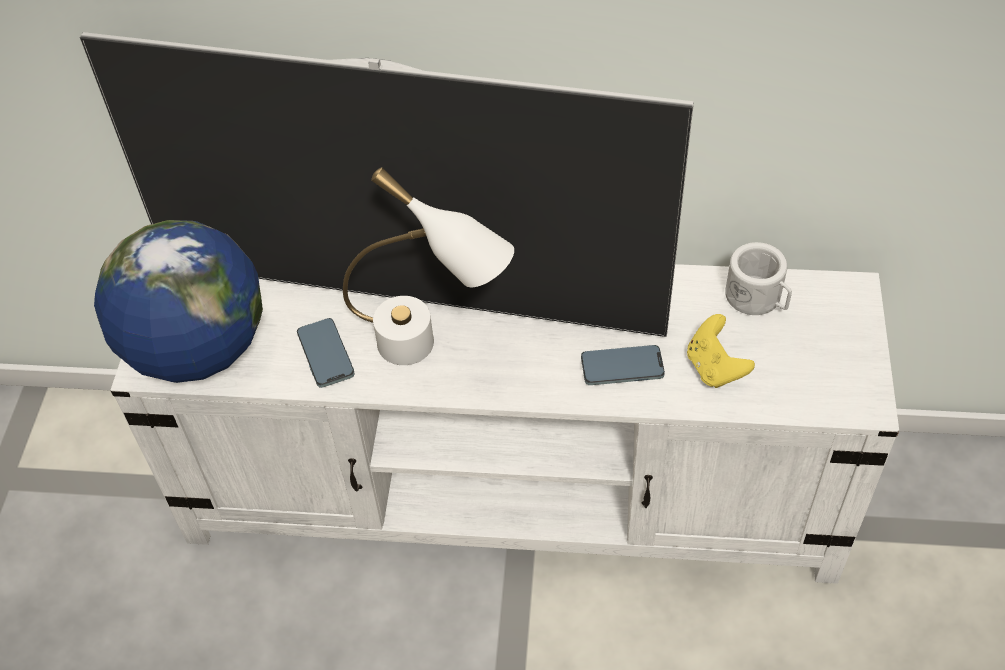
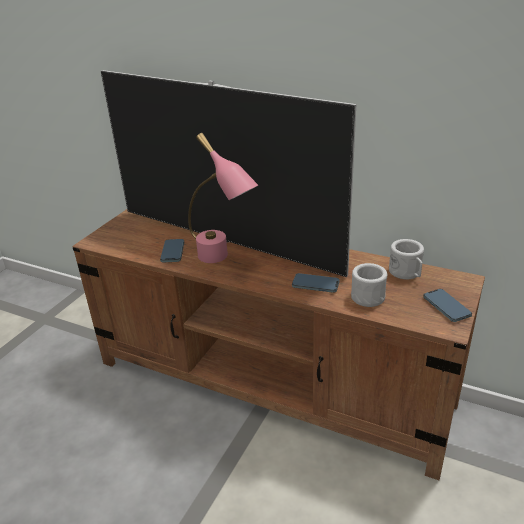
camera: 20 degrees right, 20 degrees down
globe [94,220,263,383] -> none
white tv stand [110,264,899,584] -> brown tv stand [72,209,485,480]
white table lamp [343,167,514,365] -> pink table lamp [188,133,259,263]
yellow game controller [687,314,755,388] -> white mug [351,263,387,307]
none -> phone [423,289,472,322]

